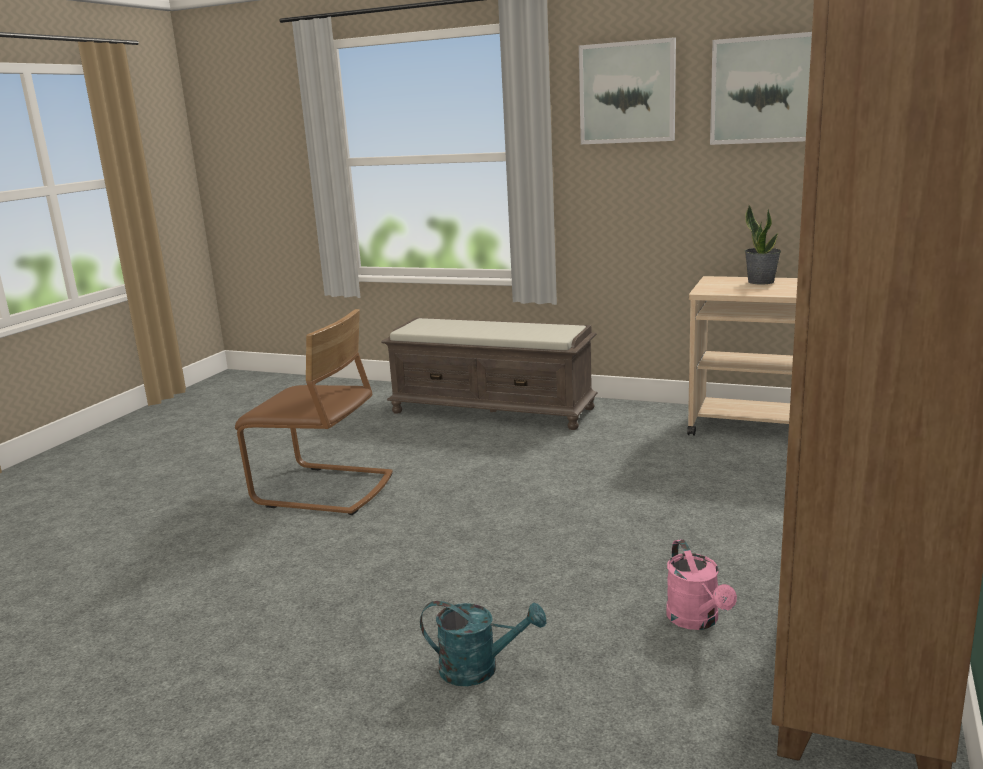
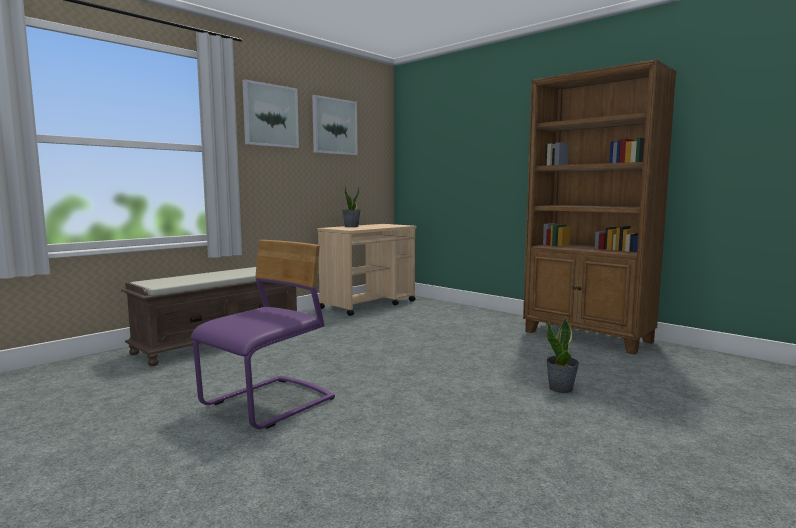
camera: 70 degrees left, 10 degrees down
brown chair [235,309,393,515] -> purple chair [191,240,335,429]
turquoise watering can [420,601,546,686] -> potted plant [546,317,579,393]
pink watering can [666,539,737,630] -> none

